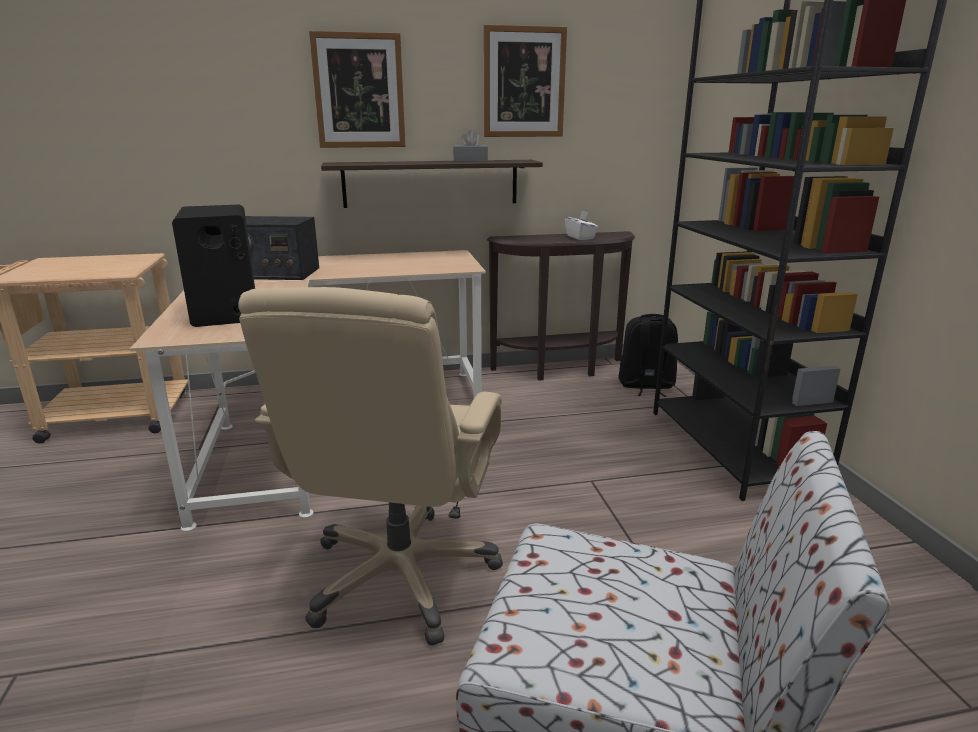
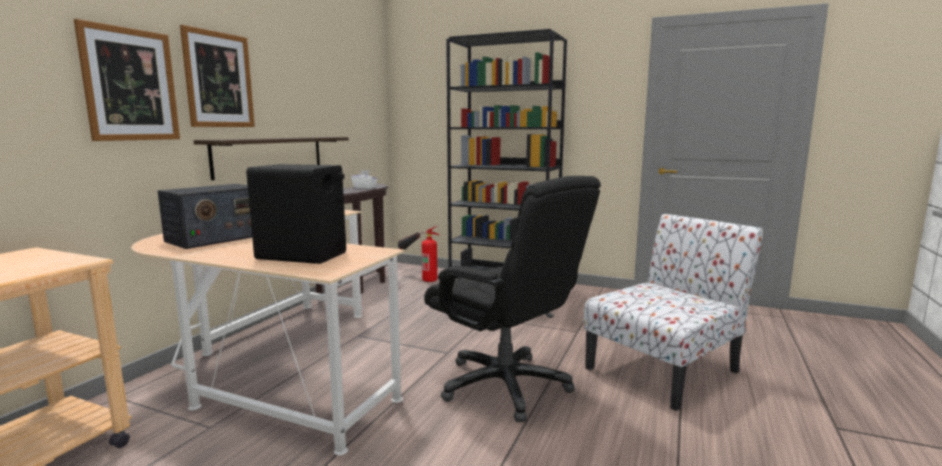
camera: 55 degrees left, 10 degrees down
beige office chair [238,287,503,646] -> black office chair [424,176,601,422]
grey tissue box [453,130,488,162] -> none
picture [484,25,567,137] -> picture moved to [74,19,180,141]
black backpack [618,314,678,397] -> fire extinguisher [398,226,439,282]

